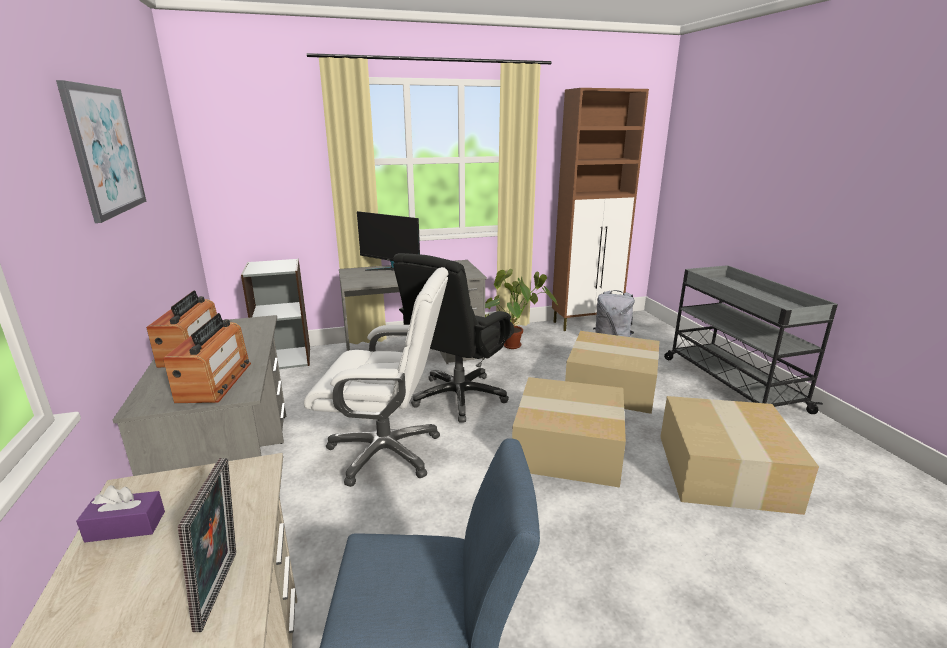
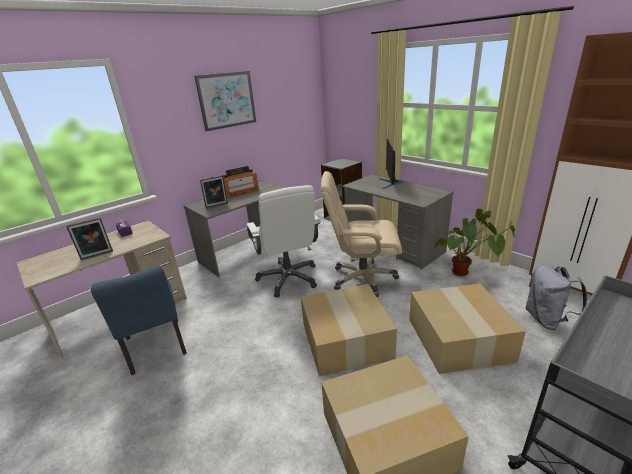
camera: 65 degrees right, 5 degrees up
radio [163,313,251,403] -> picture frame [200,175,228,208]
black office chair [393,253,514,423] -> beige office chair [321,171,402,297]

